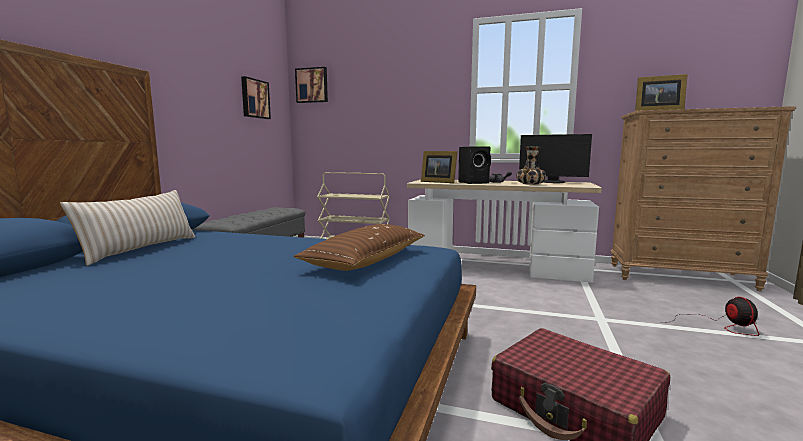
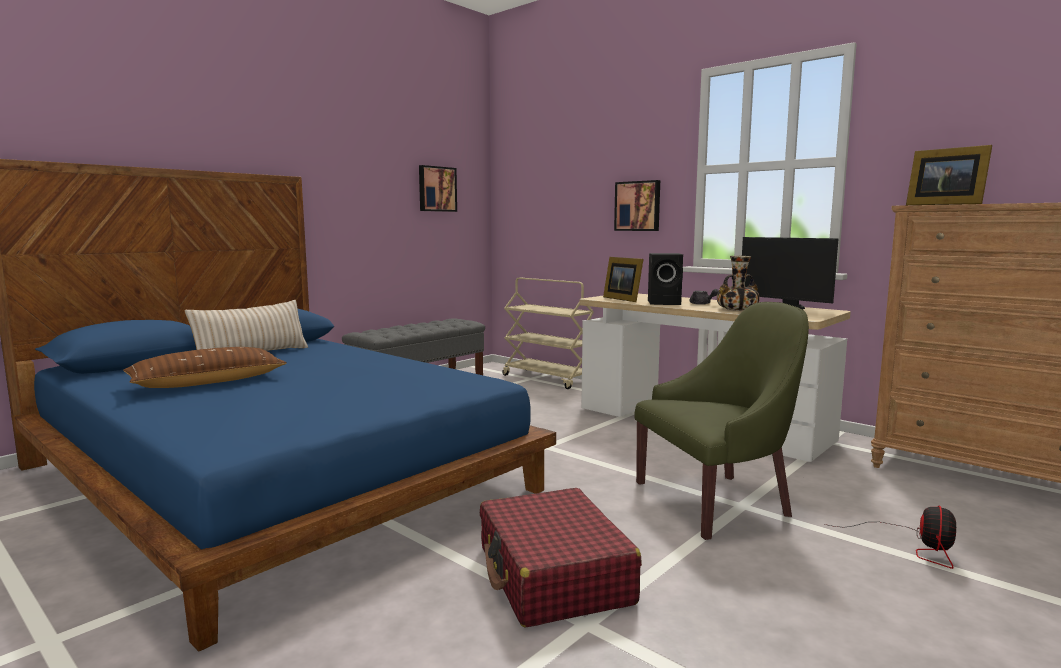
camera: 25 degrees right, 0 degrees up
brown pillow [294,224,425,271] -> brown pillow moved to [123,347,287,388]
picture [295,67,328,103] -> picture moved to [614,180,660,231]
none -> green armchair [634,302,809,540]

